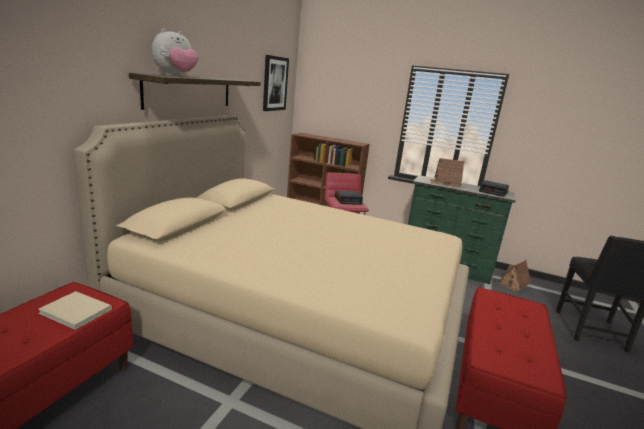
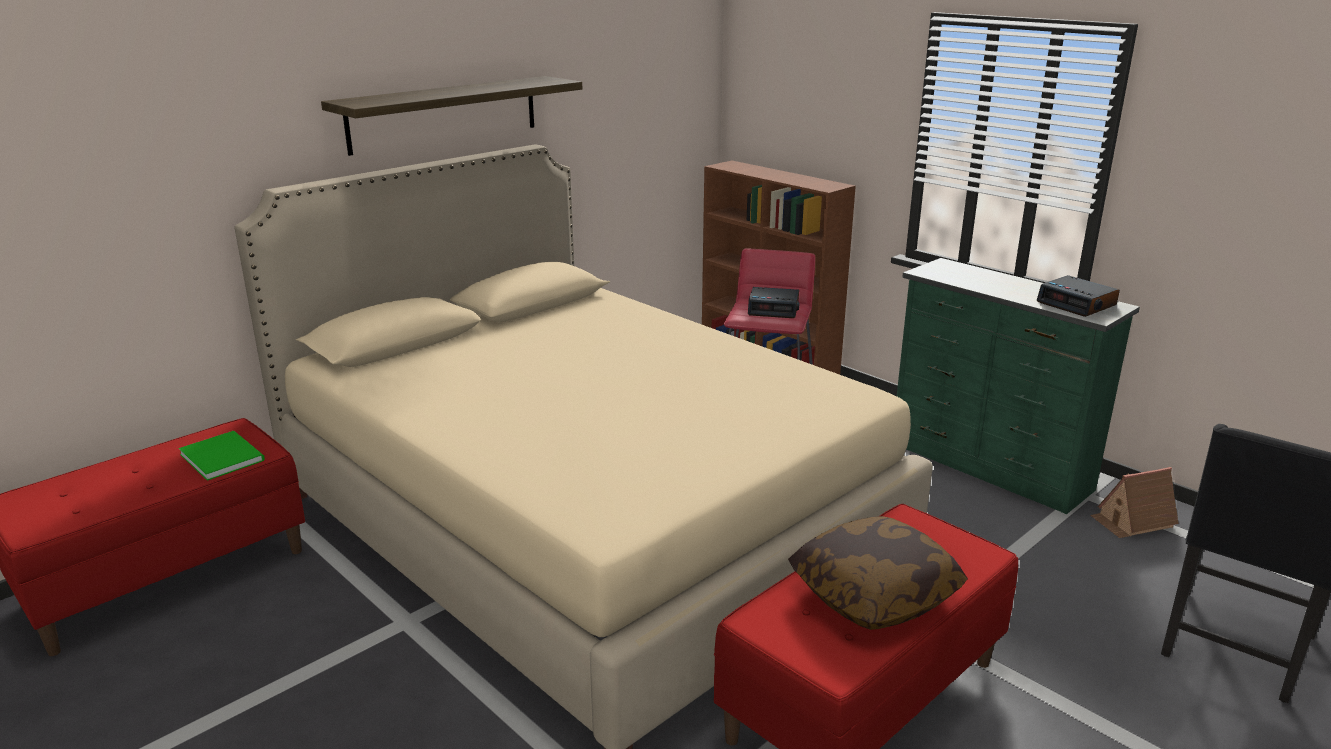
camera: 25 degrees right, 5 degrees up
beige book [38,291,112,330] -> green book [179,431,265,481]
plush toy [152,28,198,76] -> none
picture [263,55,289,111] -> none
toy house [430,158,465,187] -> none
none -> pillow [788,516,968,630]

